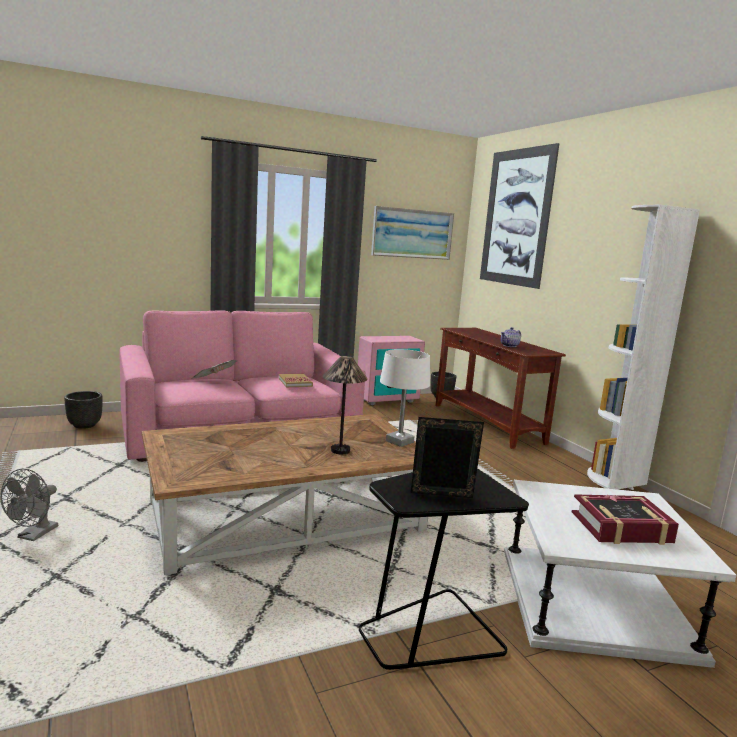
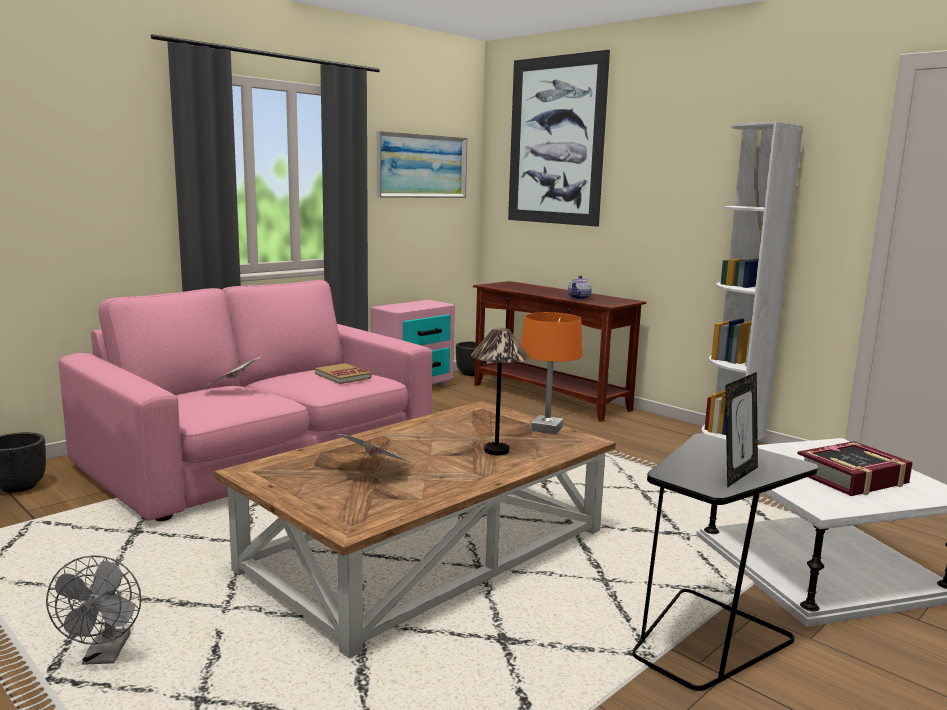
camera: 20 degrees left, 0 degrees up
white table lamp [380,349,430,447] -> orange table lamp [520,312,583,435]
picture frame [411,417,484,498] -> picture frame turned 150 degrees clockwise [725,372,758,487]
none -> newspaper [335,434,413,462]

